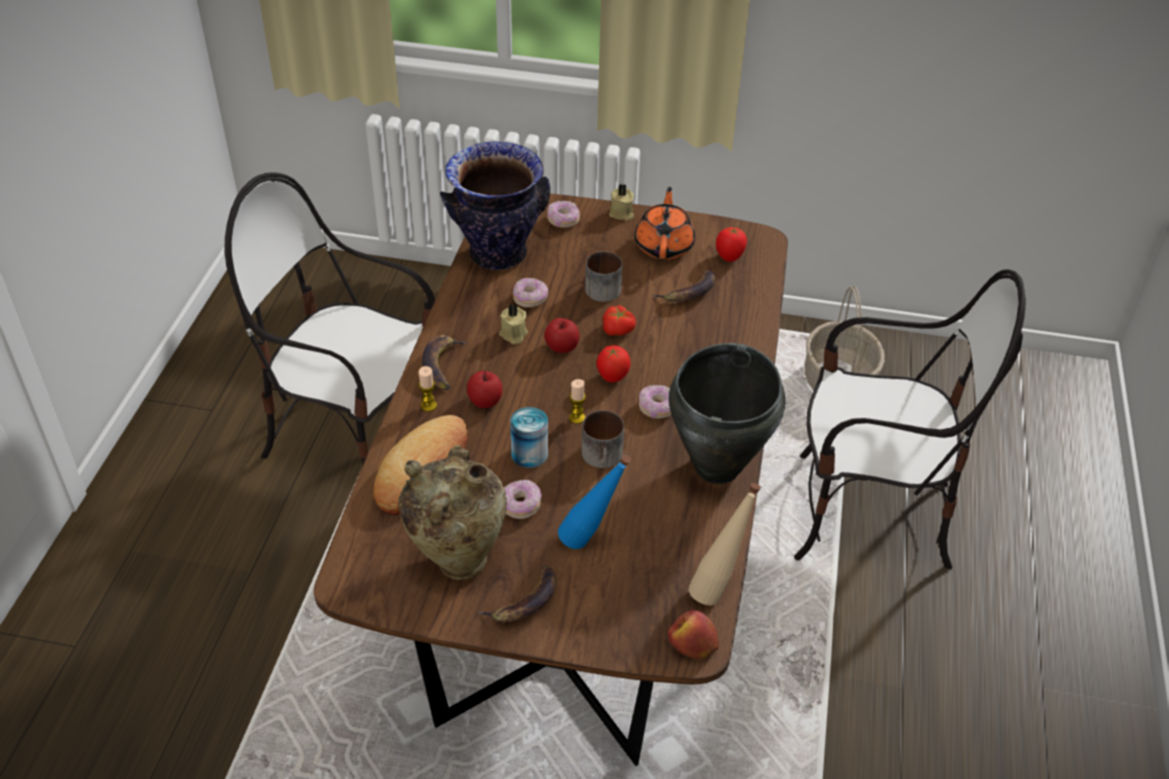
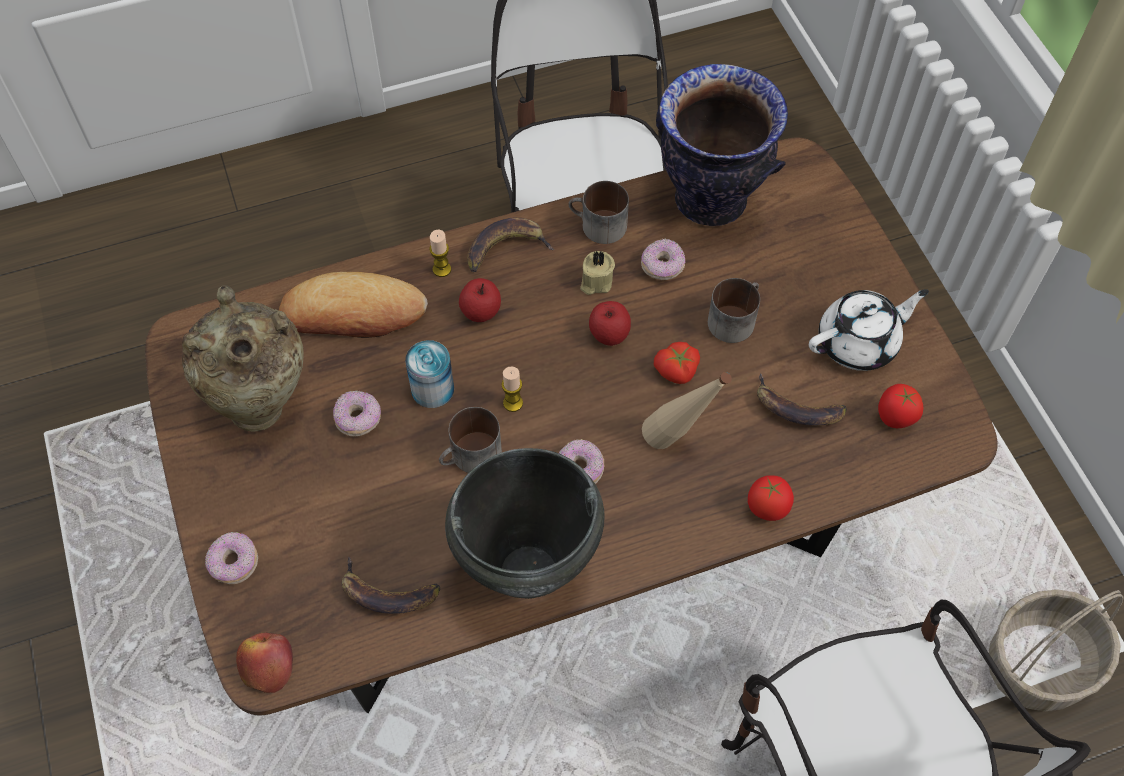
camera: 60 degrees right, 15 degrees up
banana [478,565,557,622] -> banana moved to [342,557,440,614]
donut [547,201,580,228] -> donut moved to [205,532,258,584]
blue bottle [558,455,631,549] -> none
tomato [597,345,630,382] -> tomato moved to [748,475,794,521]
beige candle [609,184,634,221] -> none
orange teapot [635,187,695,260] -> white teapot [809,289,929,371]
beige bottle [688,483,761,605] -> beige bottle moved to [642,372,732,449]
none -> mug [569,181,629,244]

